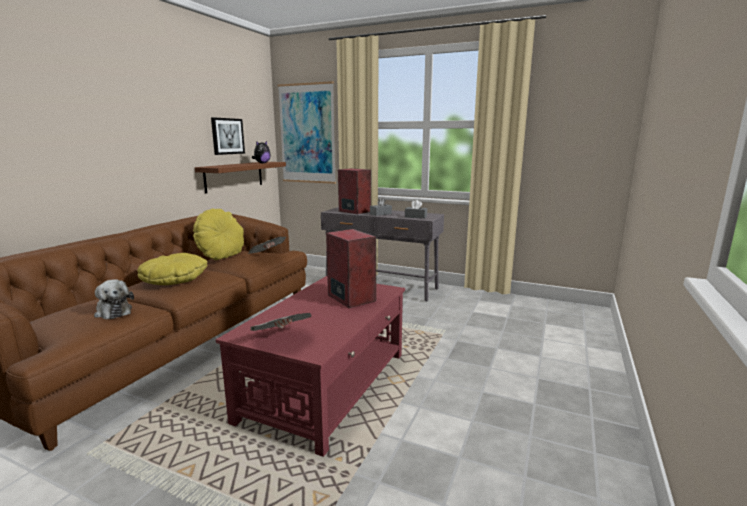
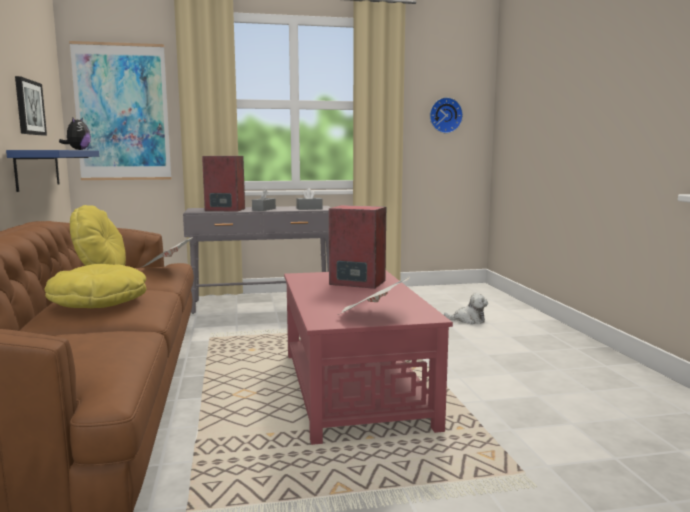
camera: 35 degrees left, 5 degrees down
plush toy [94,279,134,319] -> plush toy moved to [444,293,488,324]
brown shelf [195,162,286,193] -> blue shelf [6,150,99,192]
none -> wall clock [430,97,463,133]

